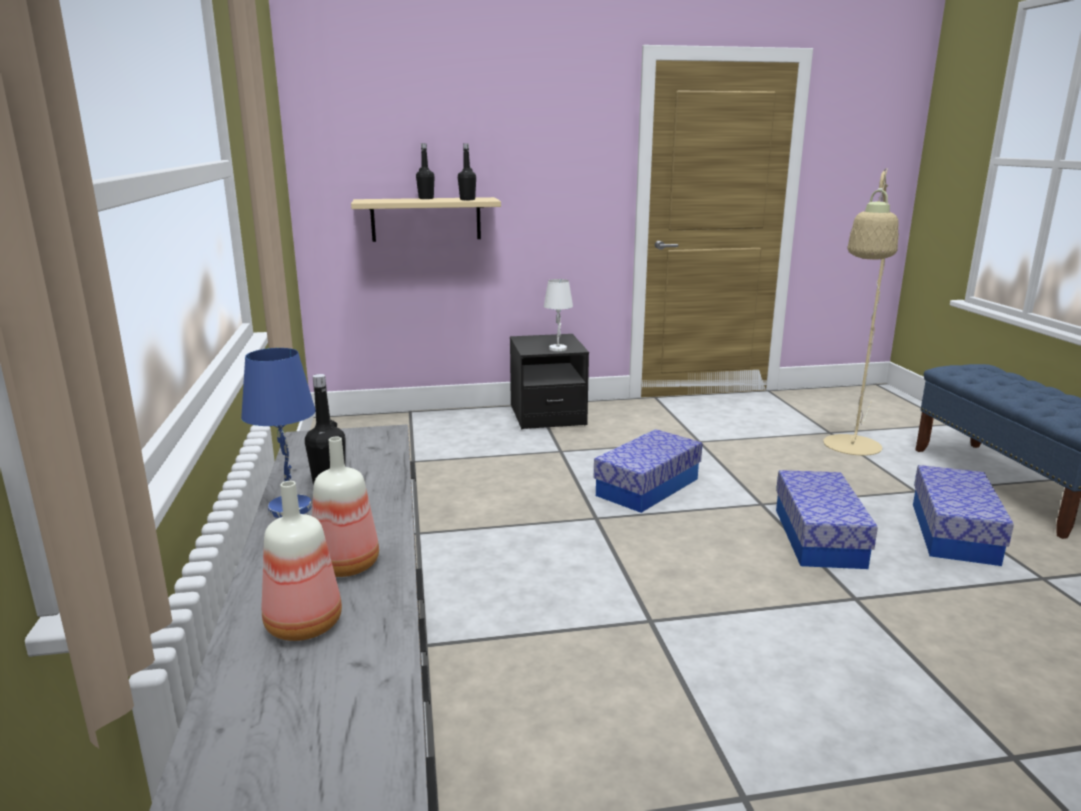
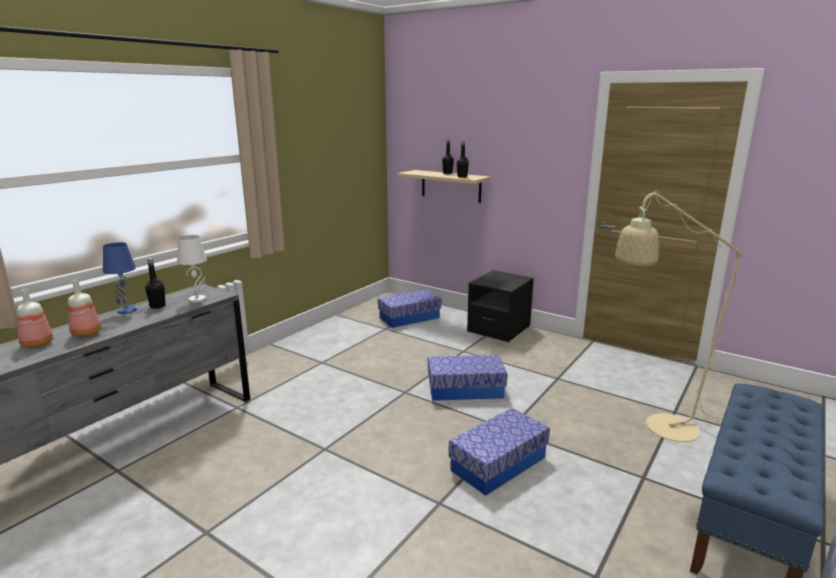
camera: 45 degrees right, 0 degrees up
white table lamp [544,279,573,351] -> white table lamp moved to [177,235,207,303]
storage box [913,465,1014,566] -> storage box moved to [378,289,441,328]

